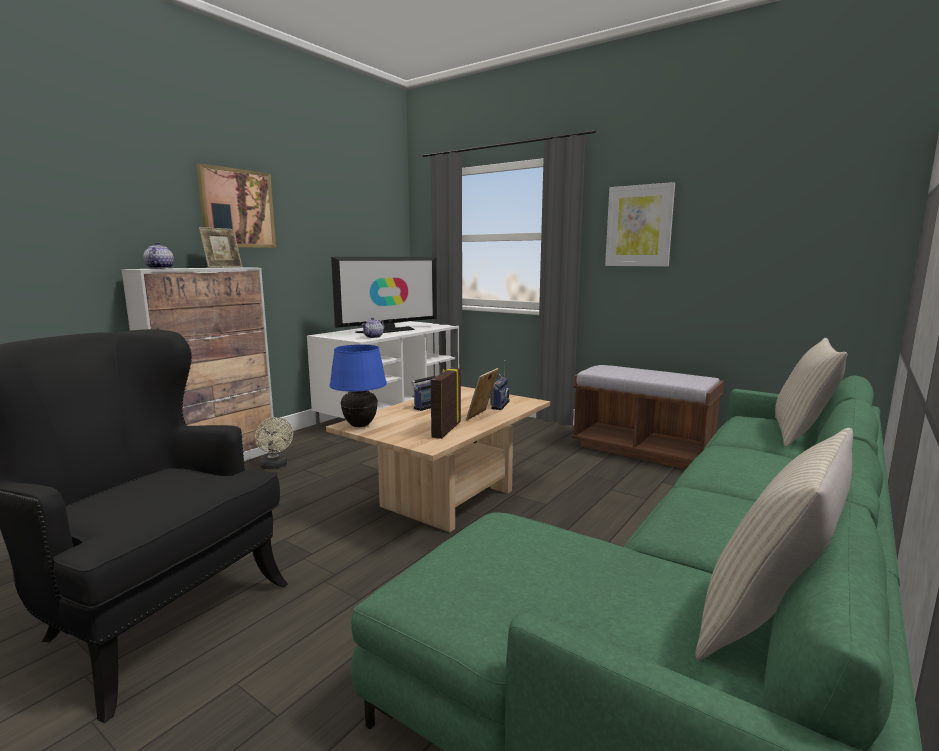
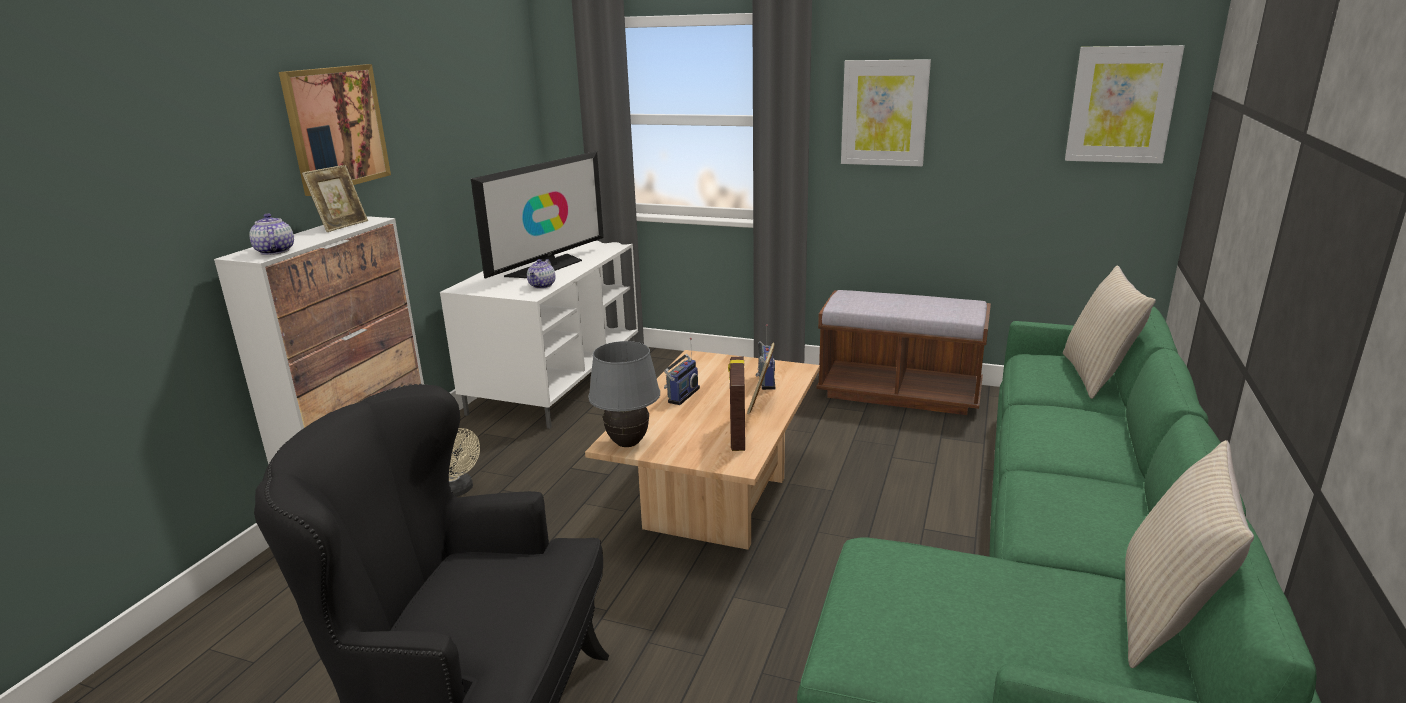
camera: 15 degrees left, 10 degrees up
blue table lamp [329,345,387,427] -> grey table lamp [588,341,660,447]
none -> picture [1065,45,1184,163]

